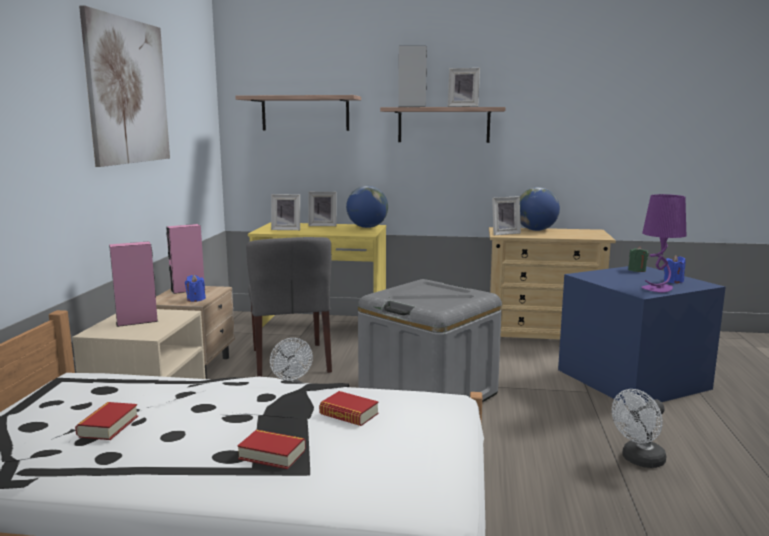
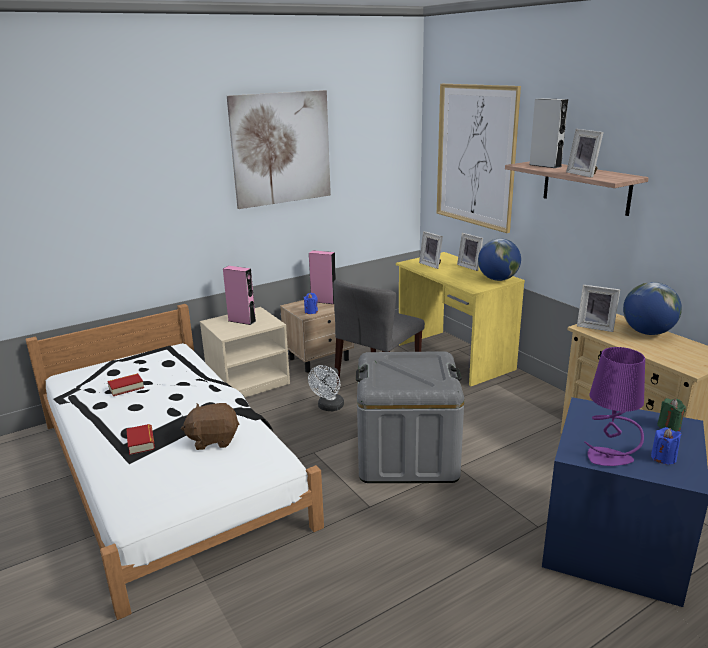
camera: 50 degrees right, 10 degrees up
shelf [235,95,361,131] -> picture [437,84,521,233]
book [319,391,379,426] -> brown plush toy [181,403,239,450]
white fan [612,389,667,468] -> none

